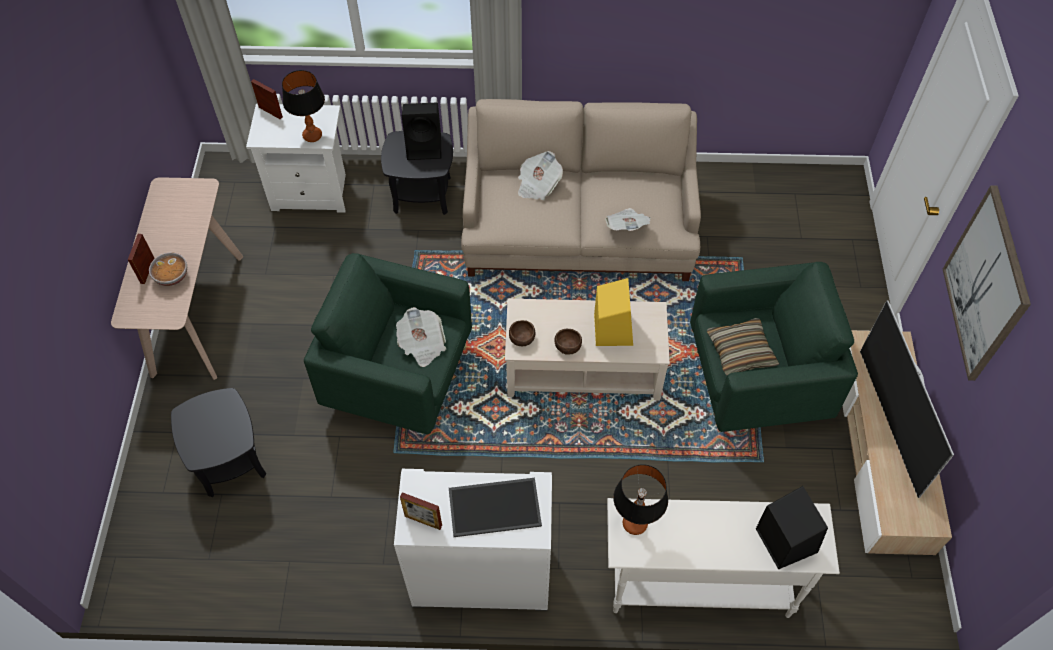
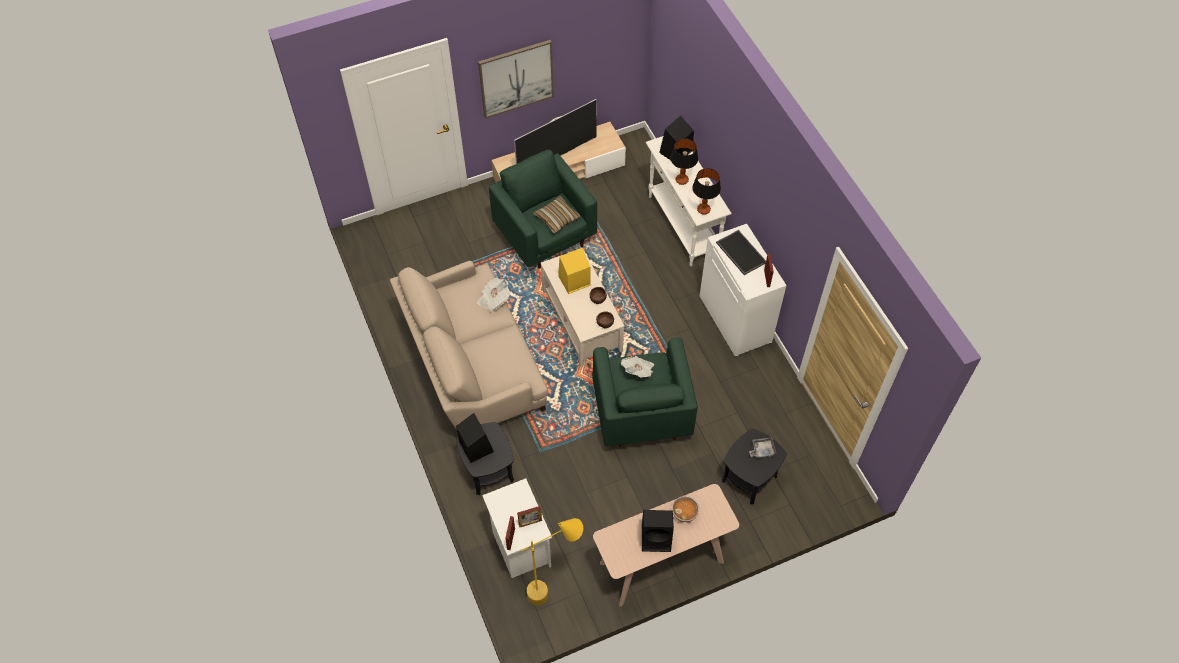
camera: 115 degrees left, 0 degrees up
picture frame [128,234,155,284] -> picture frame moved to [517,506,542,527]
table lamp [282,70,325,142] -> table lamp moved to [670,138,698,185]
newspaper [518,151,563,200] -> none
none -> yellow floor lamp [522,518,583,605]
none -> black speaker [642,510,674,552]
none -> grey tray [749,437,777,458]

